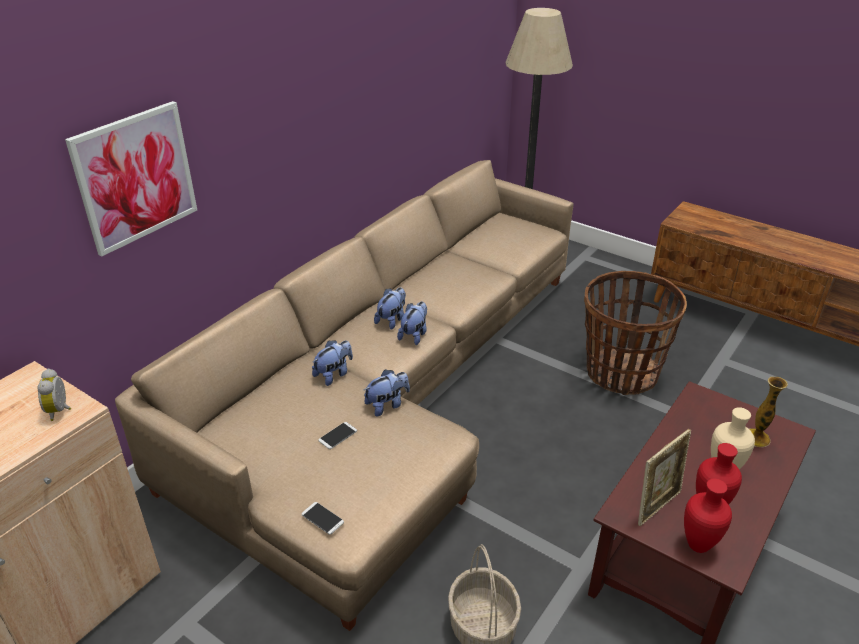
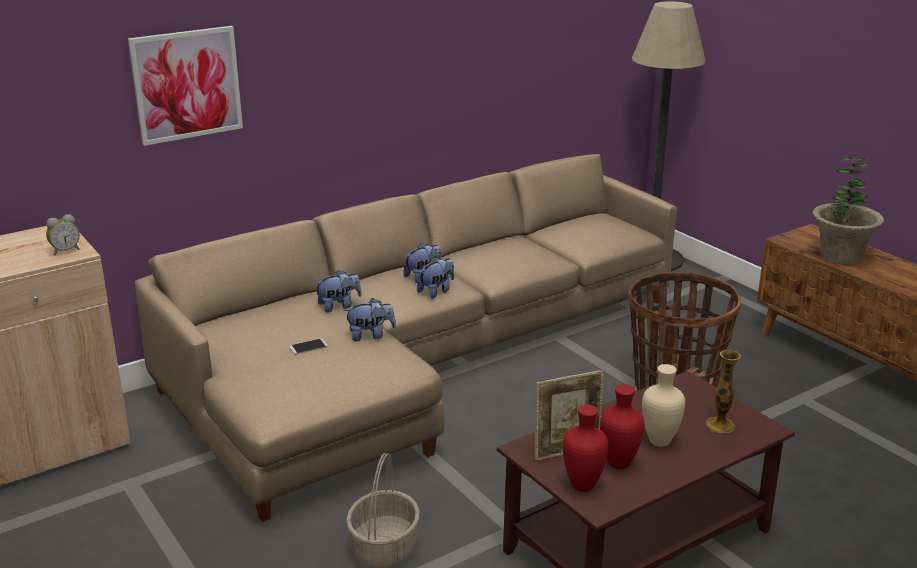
camera: 20 degrees right, 10 degrees down
alarm clock [37,368,71,421] -> alarm clock turned 135 degrees counterclockwise [46,214,80,256]
phone [302,502,344,535] -> none
none -> potted plant [812,157,884,265]

